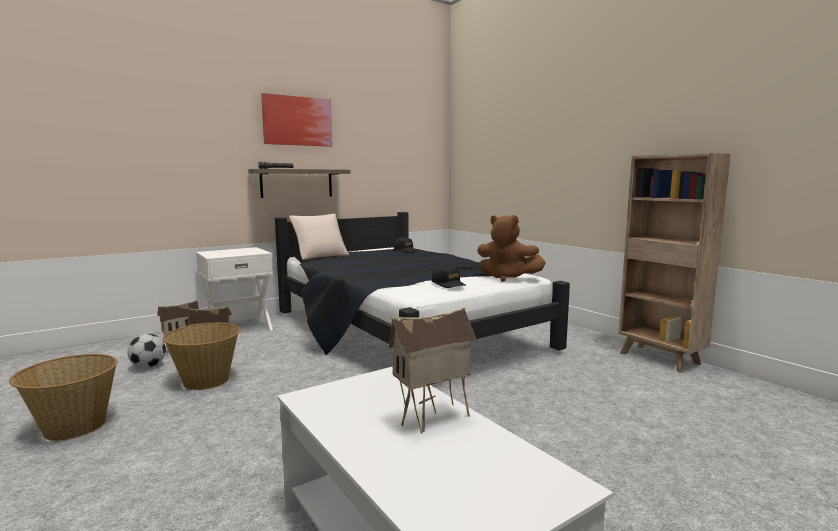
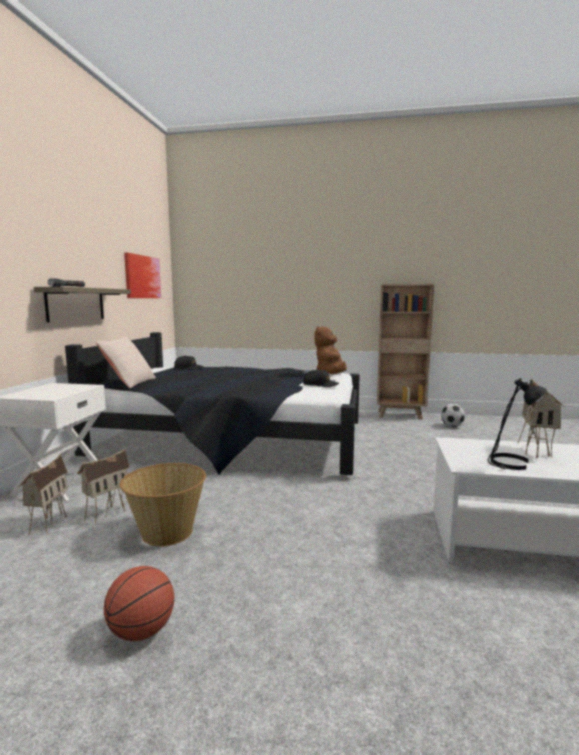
camera: 45 degrees left, 0 degrees up
basket [9,354,118,441] -> basketball [104,566,174,641]
football [127,334,166,369] -> football moved to [441,404,465,427]
picture [261,93,332,147] -> picture moved to [124,253,161,298]
brown plush toy [477,215,546,282] -> brown plush toy turned 120 degrees clockwise [314,326,347,374]
none -> black table lamp [488,378,547,470]

